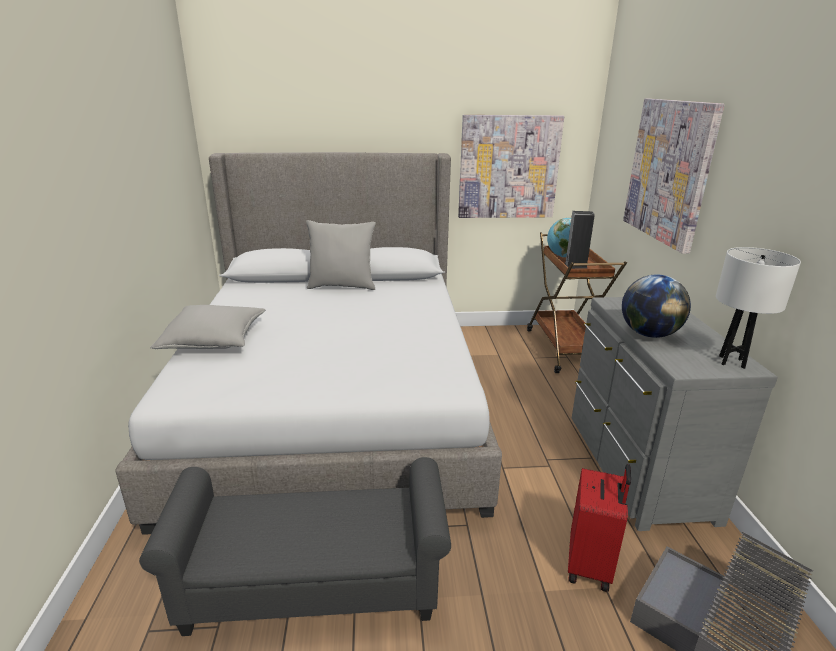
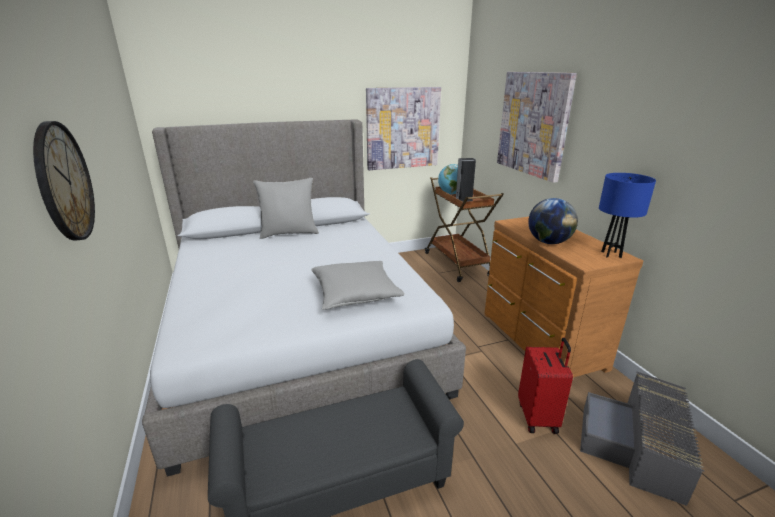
camera: 15 degrees left, 0 degrees up
grey pillow [150,305,265,349] -> grey pillow moved to [311,261,405,310]
grey dresser [572,297,778,531] -> brown dresser [485,217,643,378]
white table lamp [716,247,801,369] -> blue table lamp [599,173,656,258]
none -> wall clock [33,121,95,241]

